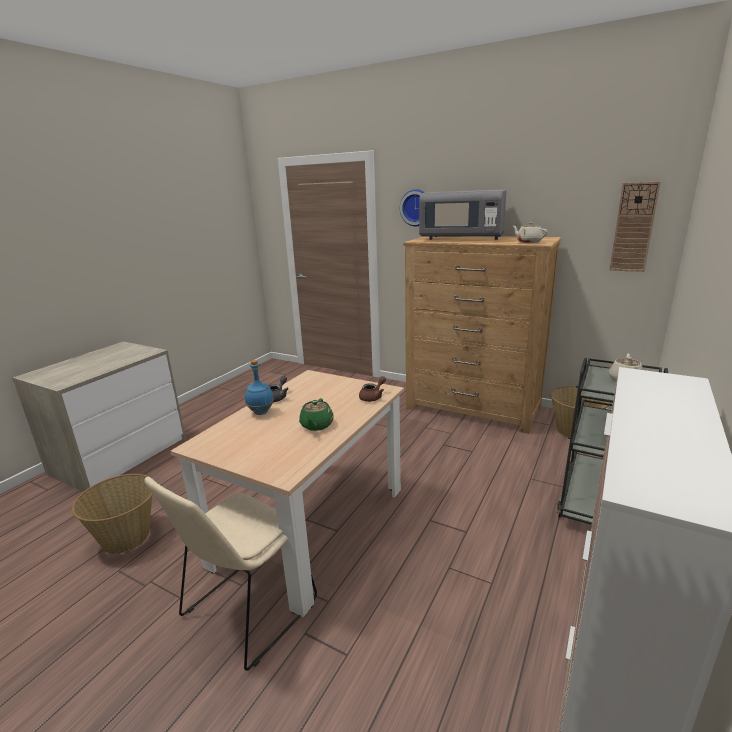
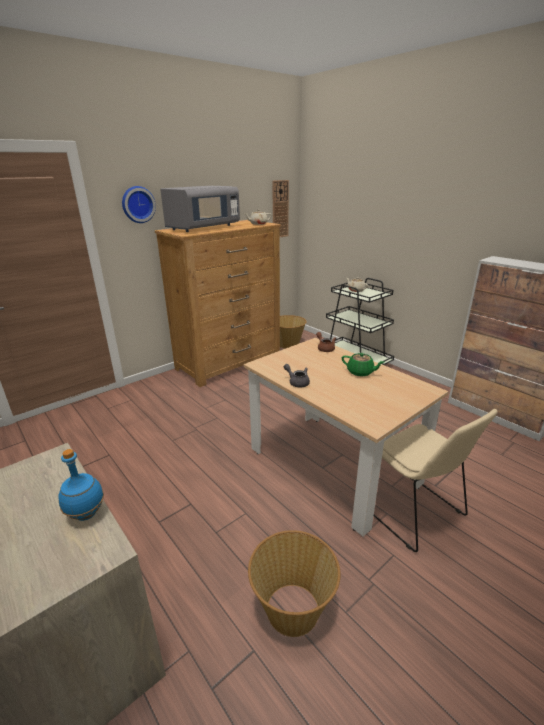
camera: 70 degrees left, 5 degrees up
blue bottle [245,360,274,415] -> blue bottle moved to [59,449,104,521]

